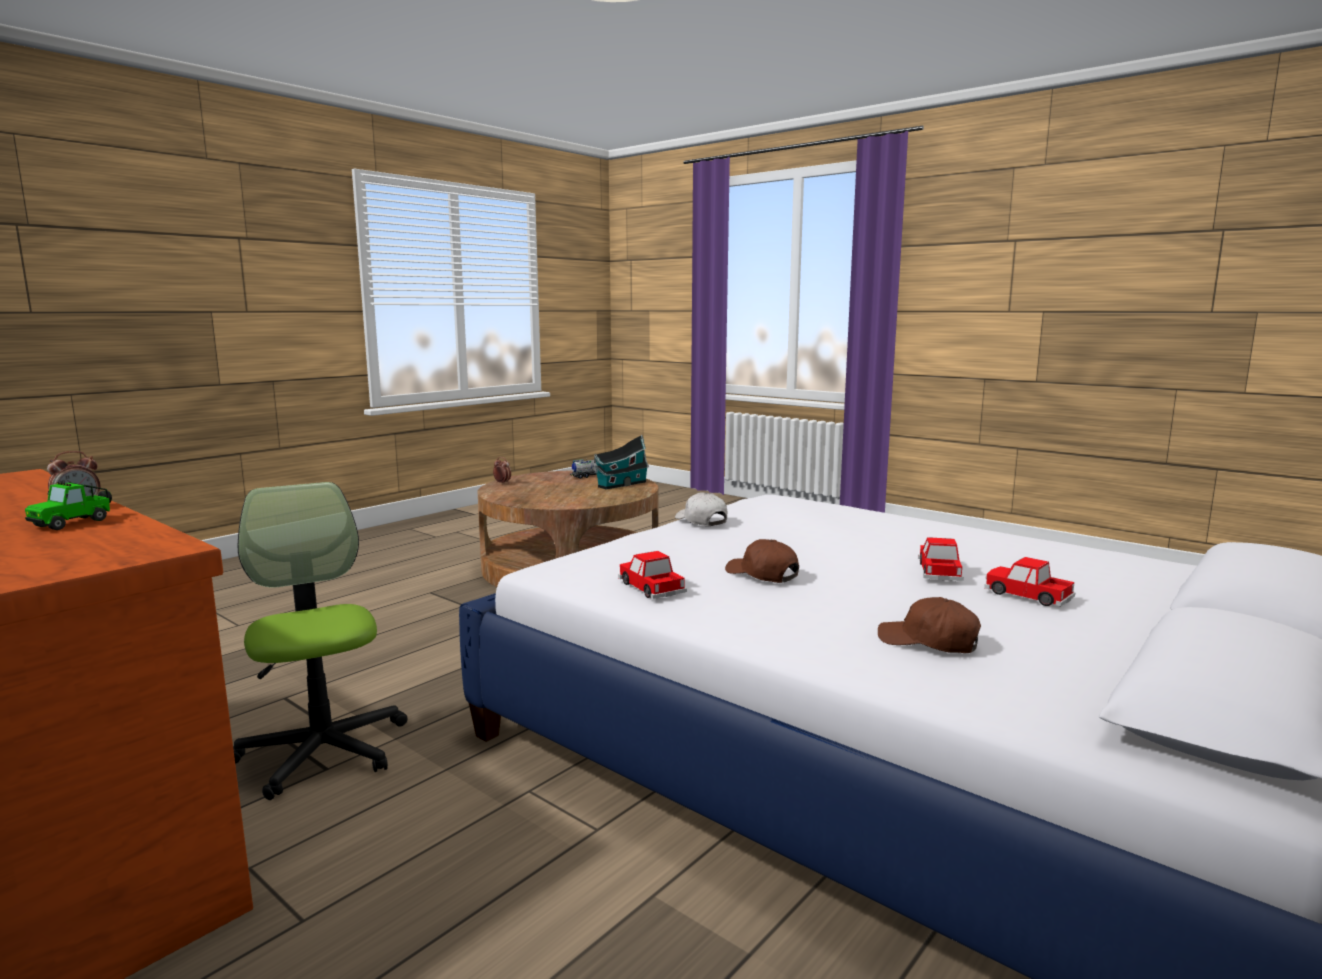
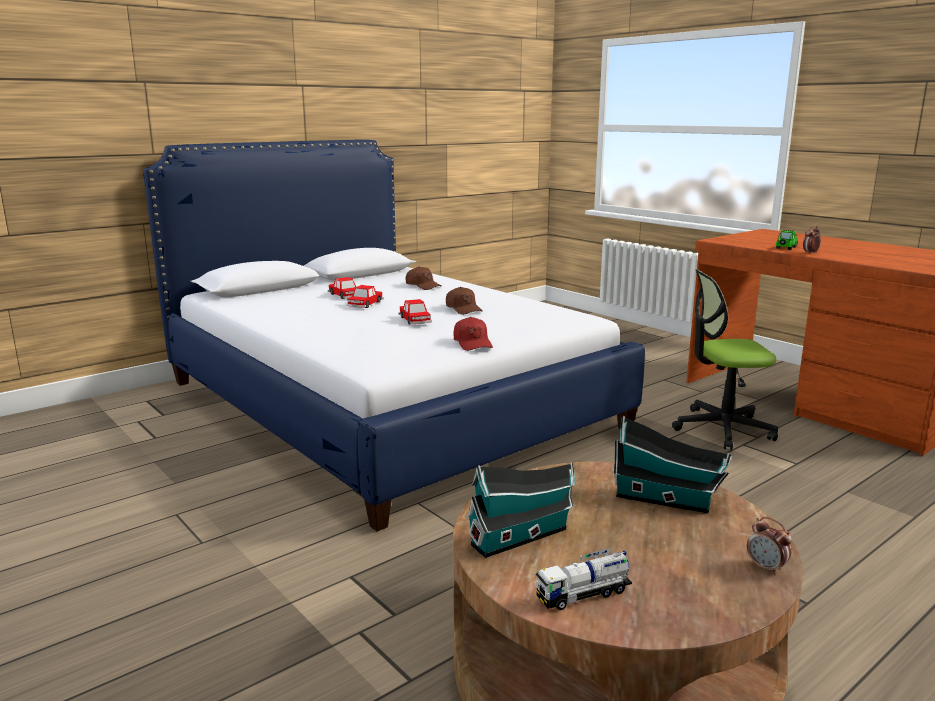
camera: 170 degrees left, 5 degrees up
office chair [233,482,408,800] -> office chair turned 105 degrees clockwise [672,269,778,450]
toy car [618,551,687,599] -> toy car moved to [398,299,432,325]
white cap [675,492,727,526] -> red cap [453,317,493,351]
none -> toy house [614,416,731,514]

